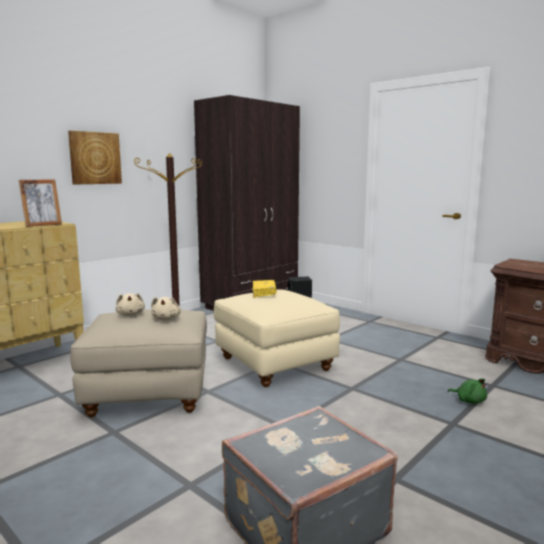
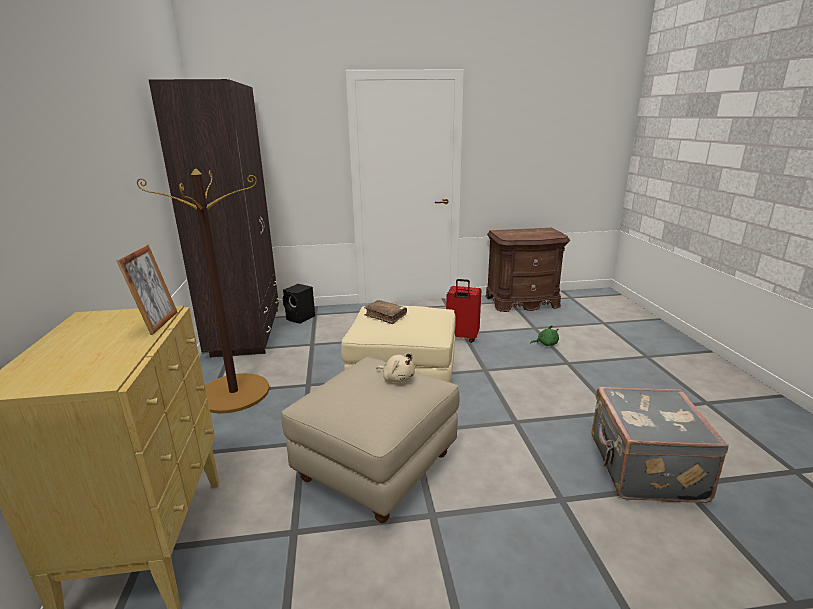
camera: 50 degrees left, 10 degrees up
picture [68,131,122,185] -> none
beige plush toy [115,293,145,316] -> none
yellow book [252,280,277,298] -> brown book [364,300,407,324]
none -> red suitcase [446,279,481,343]

